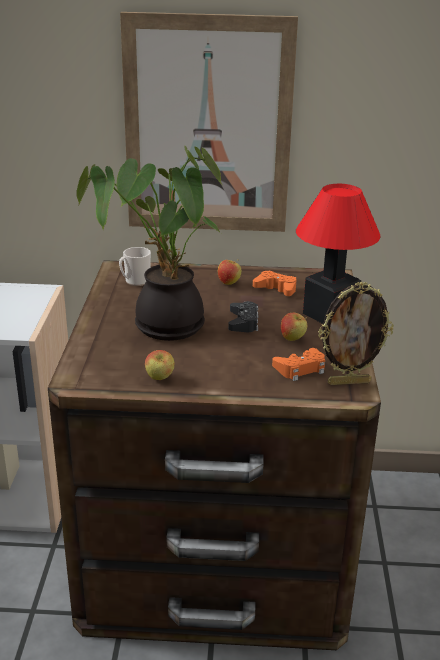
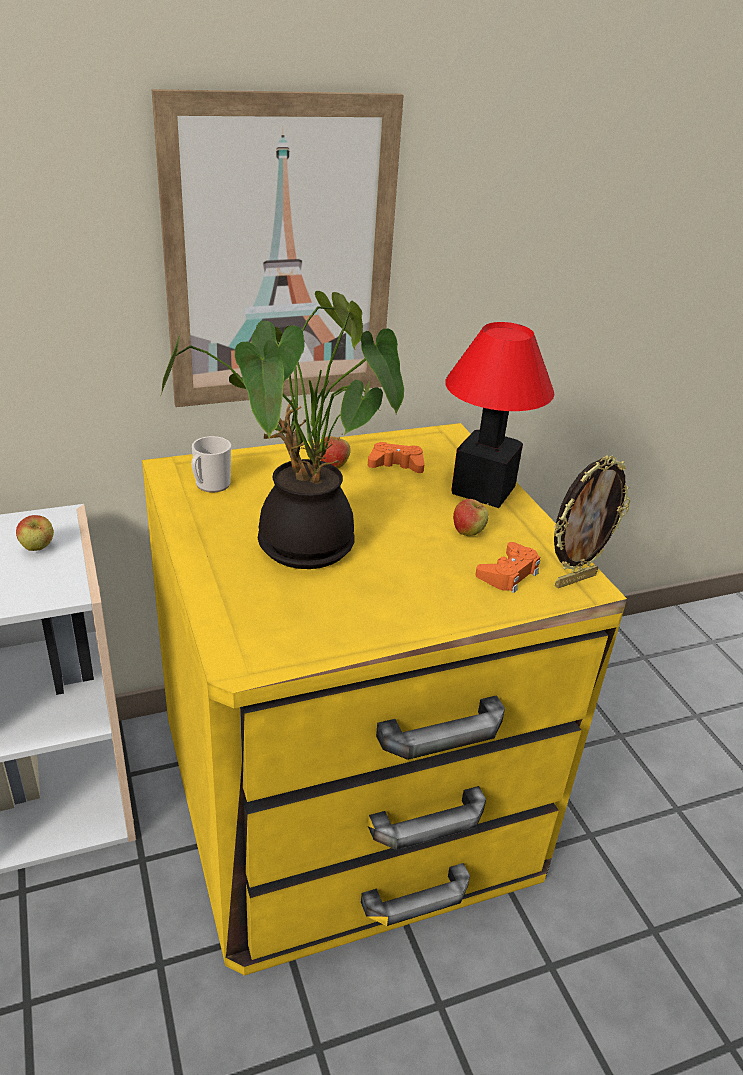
camera: 25 degrees left, 5 degrees up
brown dresser [48,260,381,650] -> yellow dresser [142,423,627,976]
apple [145,350,174,380] -> apple moved to [16,515,54,551]
black game controller [228,301,259,332] -> none

